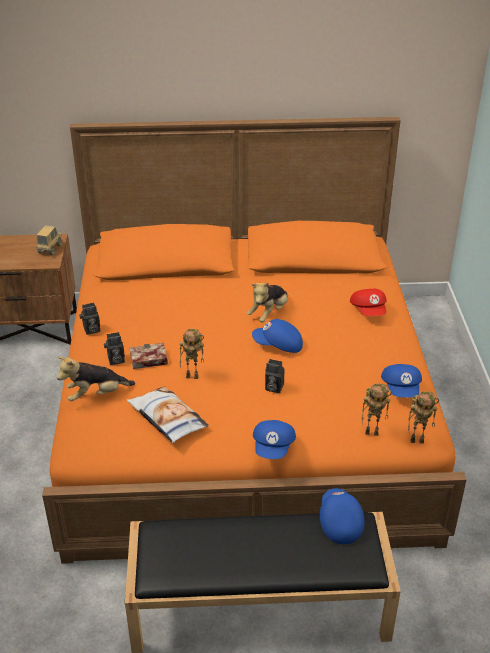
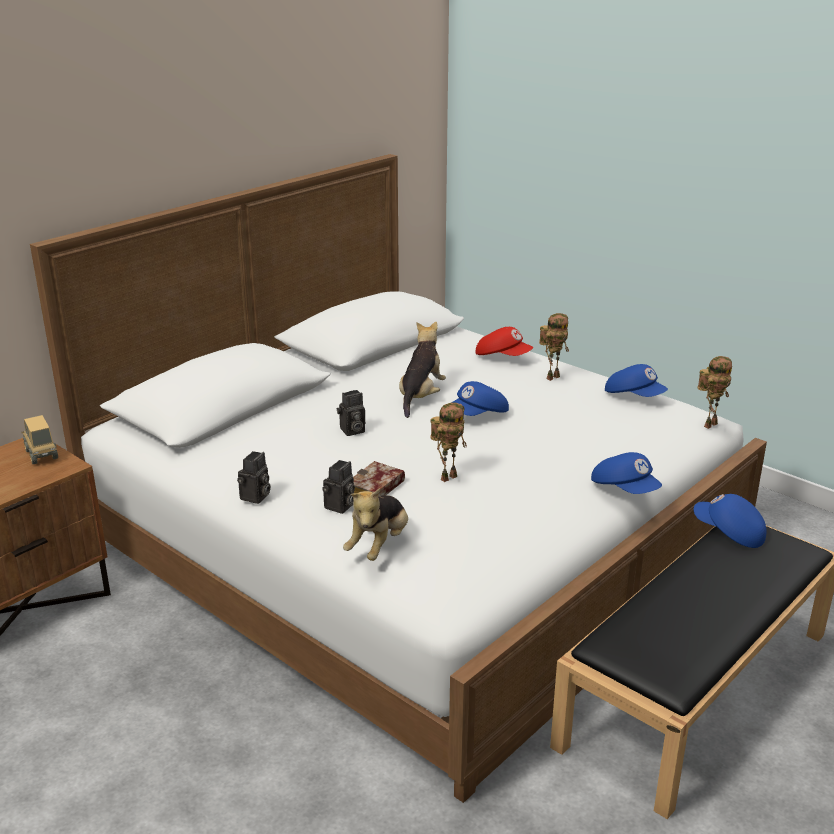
camera: 45 degrees left, 10 degrees down
orange bed [42,117,467,564] -> white bed [30,154,767,803]
pillow [127,386,209,443] -> none
plush toy [247,283,288,322] -> plush toy turned 150 degrees counterclockwise [399,321,446,418]
camera [265,359,285,393] -> camera moved to [337,390,365,436]
toy robot [362,383,392,436] -> toy robot moved to [539,313,569,381]

